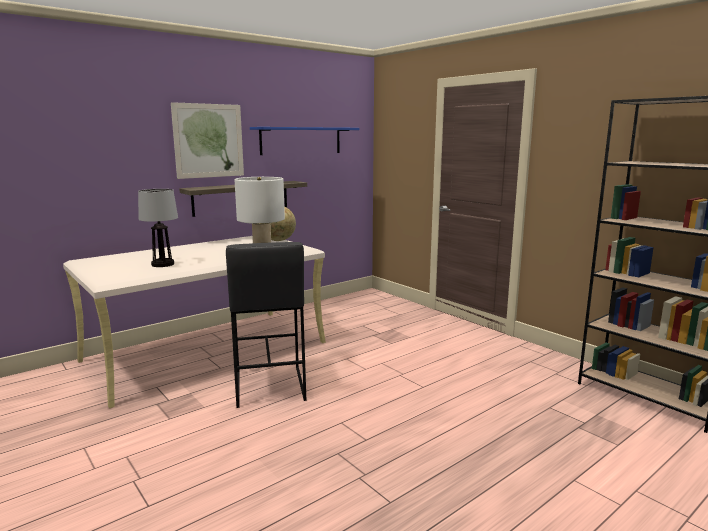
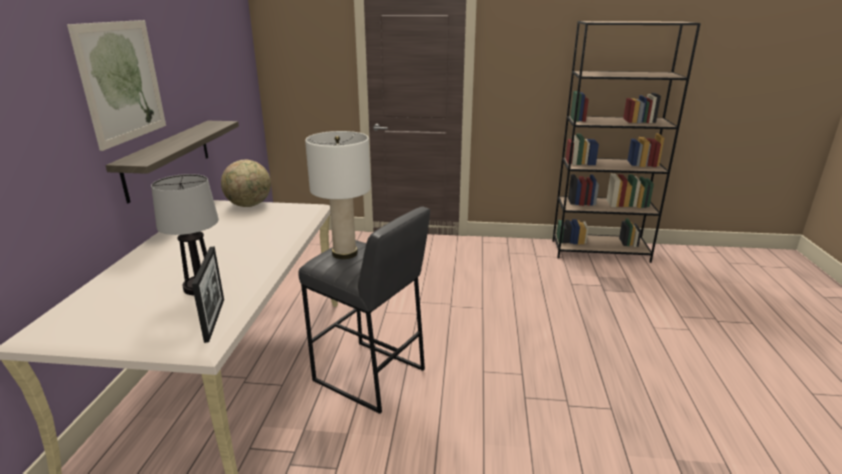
camera: 45 degrees left, 10 degrees up
blue shelf [250,127,359,155] -> none
none -> picture frame [192,247,224,343]

